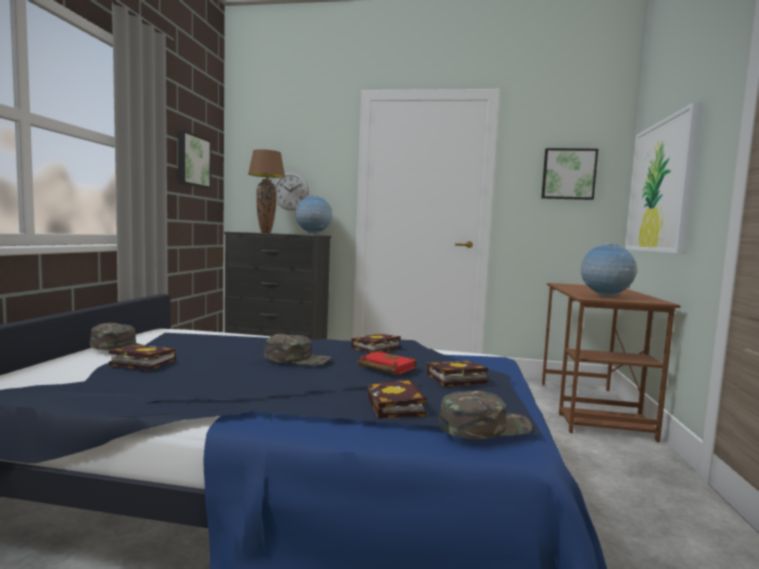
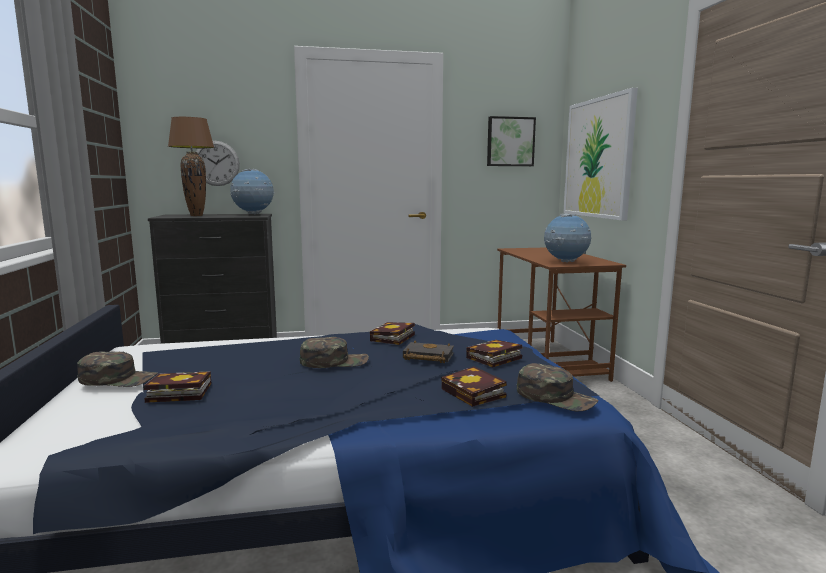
camera: 20 degrees left, 5 degrees up
picture [178,130,211,189] -> none
red book [358,350,417,375] -> black book [403,341,454,363]
green cap [439,390,532,439] -> green cap turned 75 degrees clockwise [517,363,598,411]

